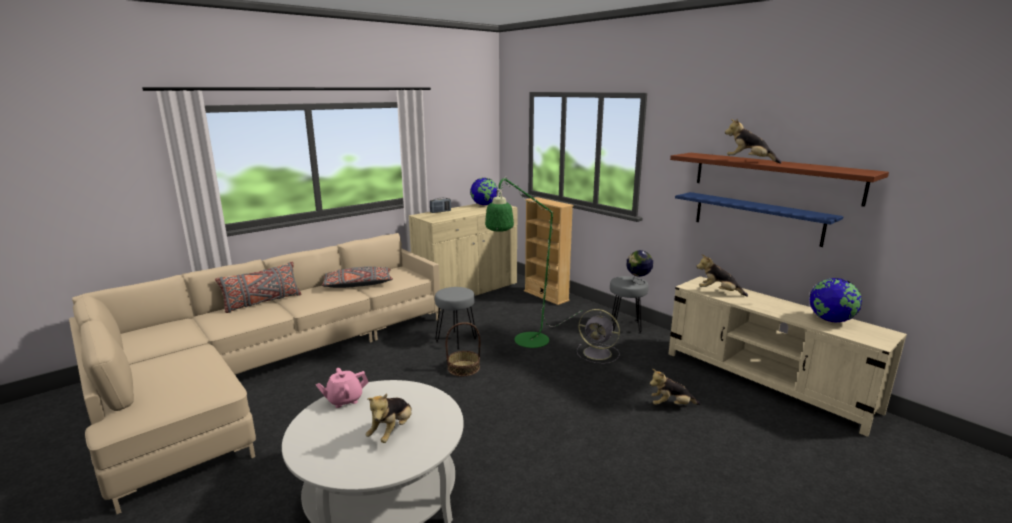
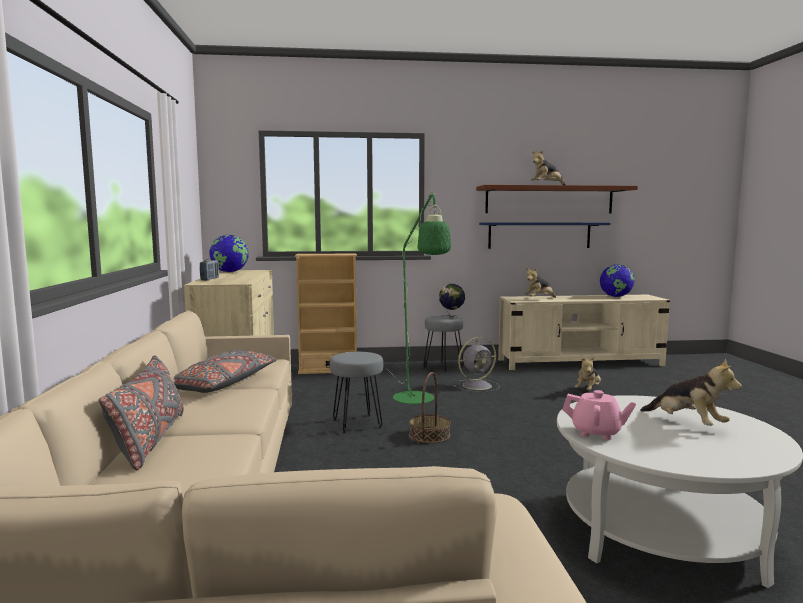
camera: 55 degrees left, 10 degrees down
pink teapot [316,368,369,408] -> pink teapot turned 75 degrees counterclockwise [562,390,636,440]

